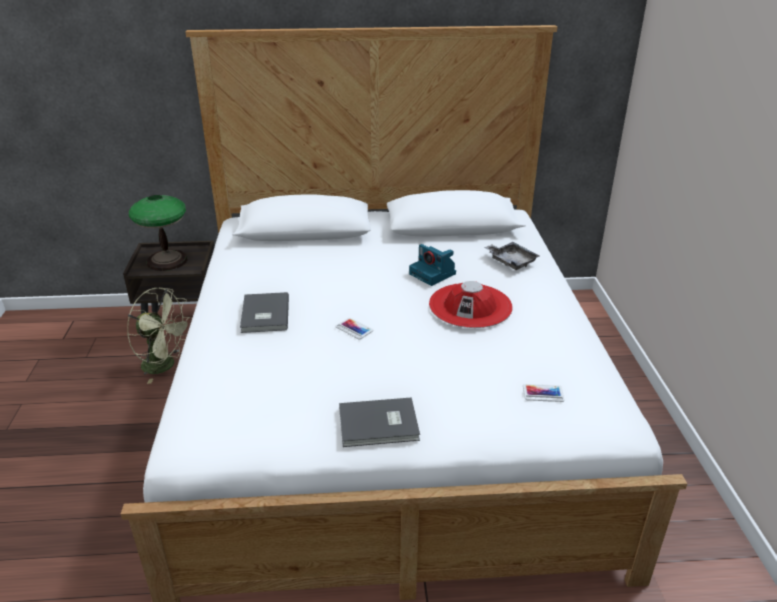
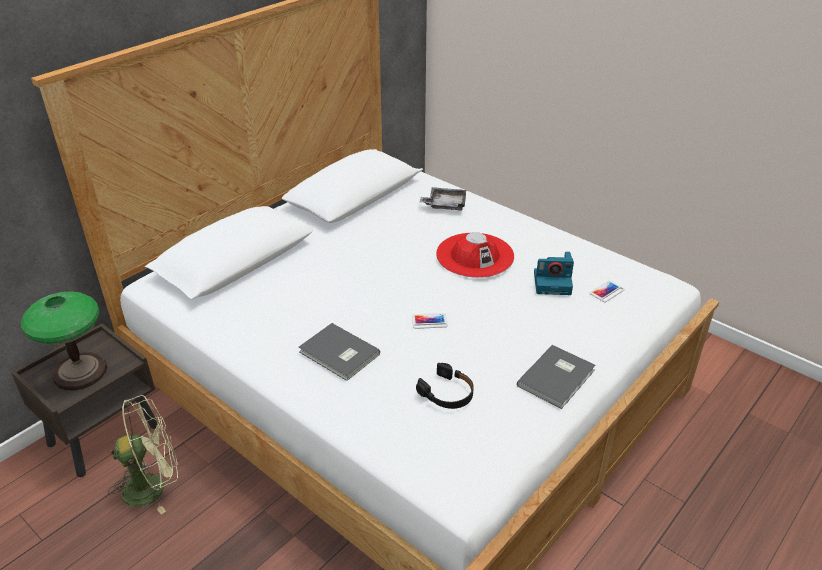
camera: 45 degrees left, 5 degrees up
camera [409,244,456,286] -> camera moved to [534,252,574,295]
none -> black headphones [416,363,474,409]

